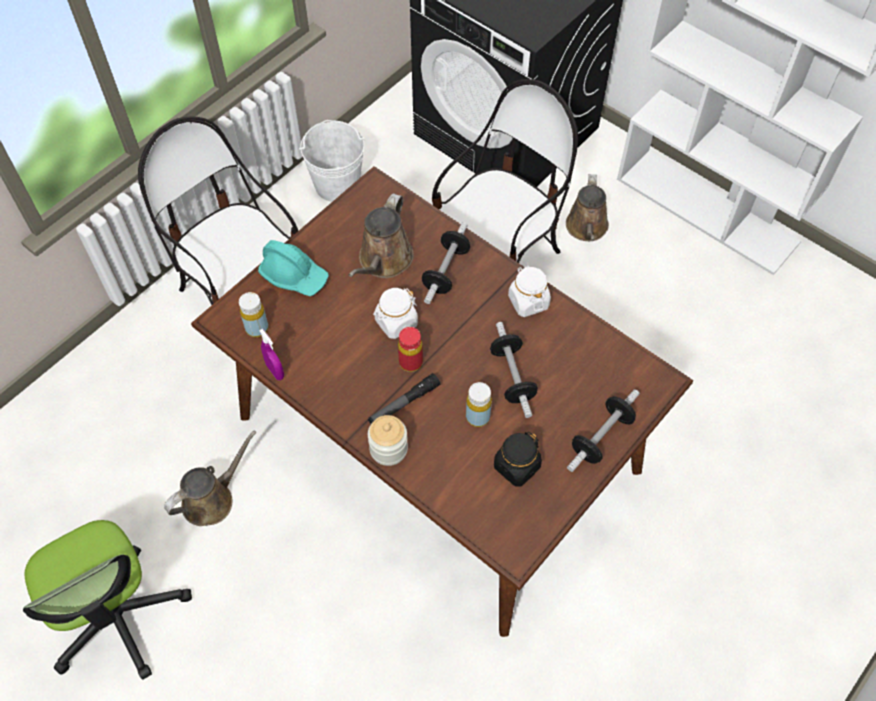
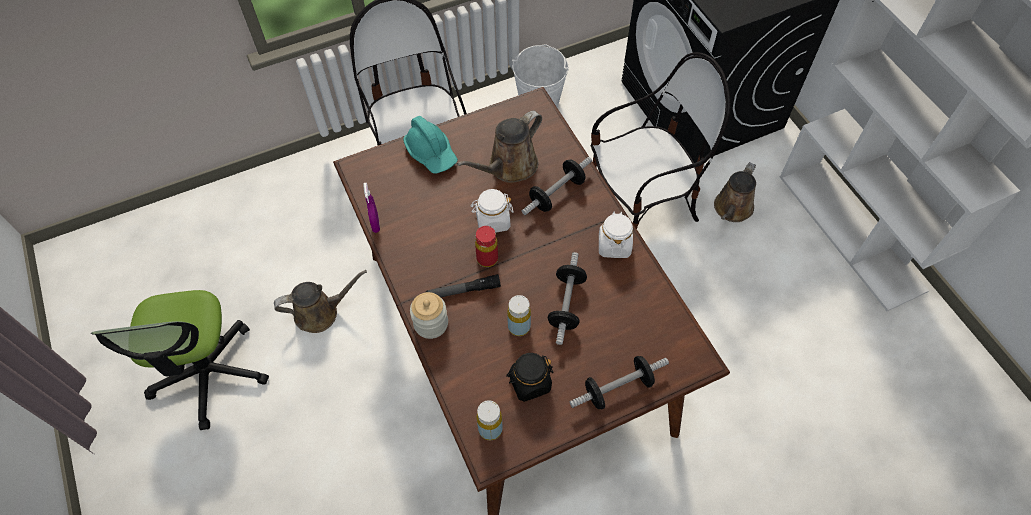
camera: 25 degrees right, 0 degrees up
yellow bottle [239,292,268,337] -> yellow bottle moved to [477,400,503,440]

